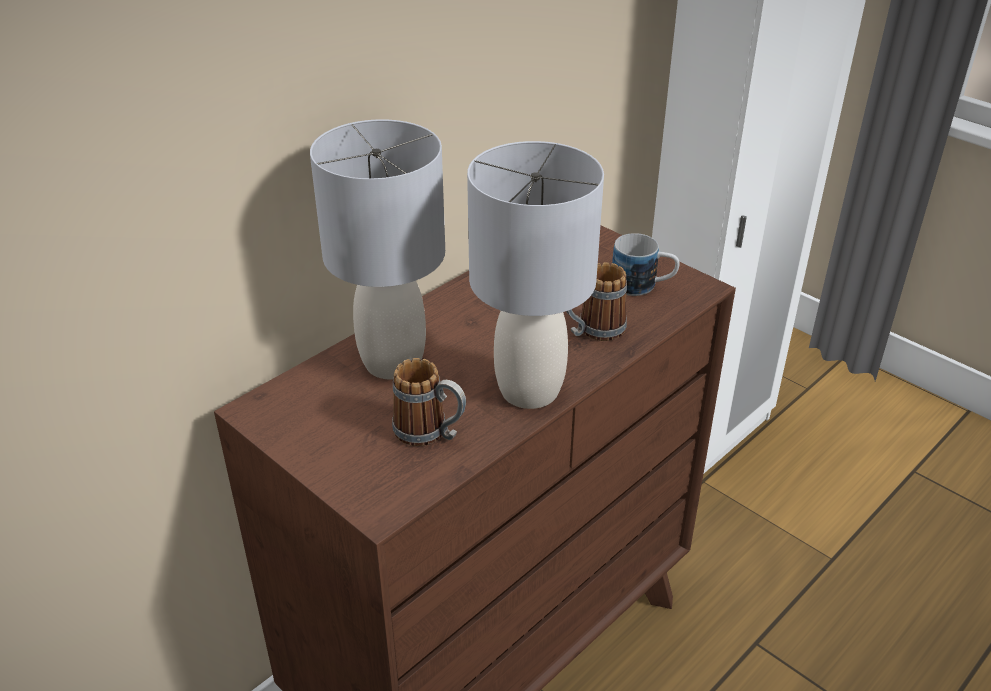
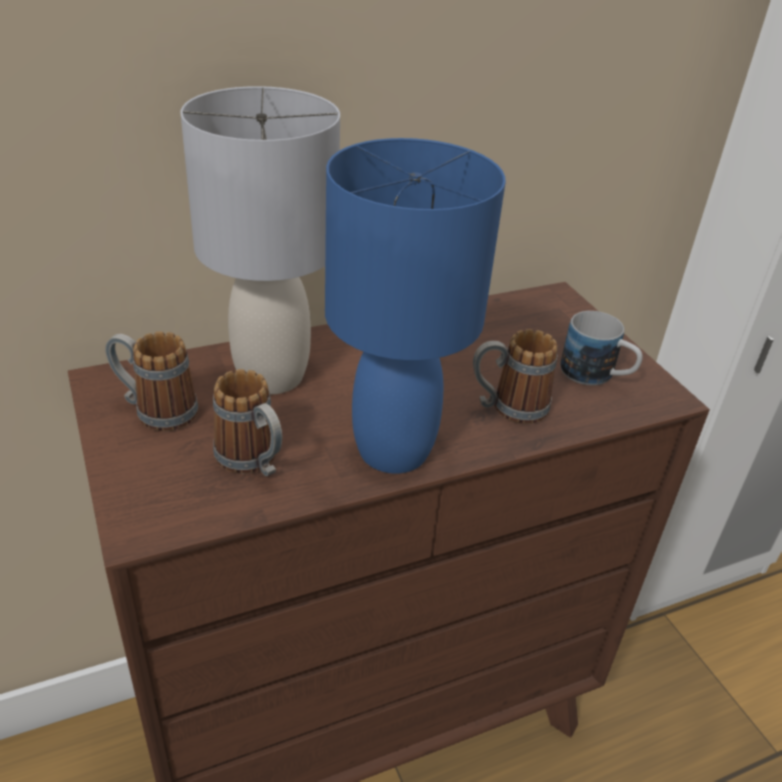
camera: 20 degrees right, 0 degrees up
grey table lamp [467,141,604,409] -> blue table lamp [325,138,506,474]
none -> mug [105,332,198,431]

